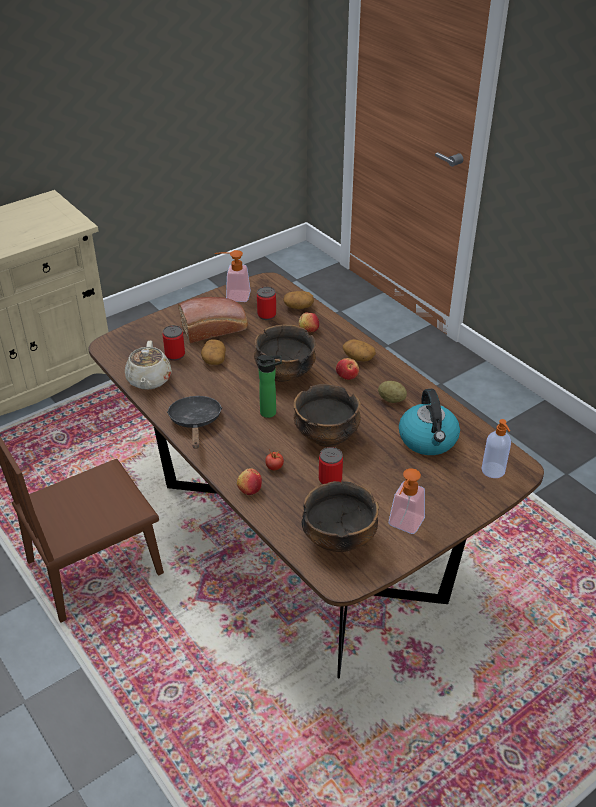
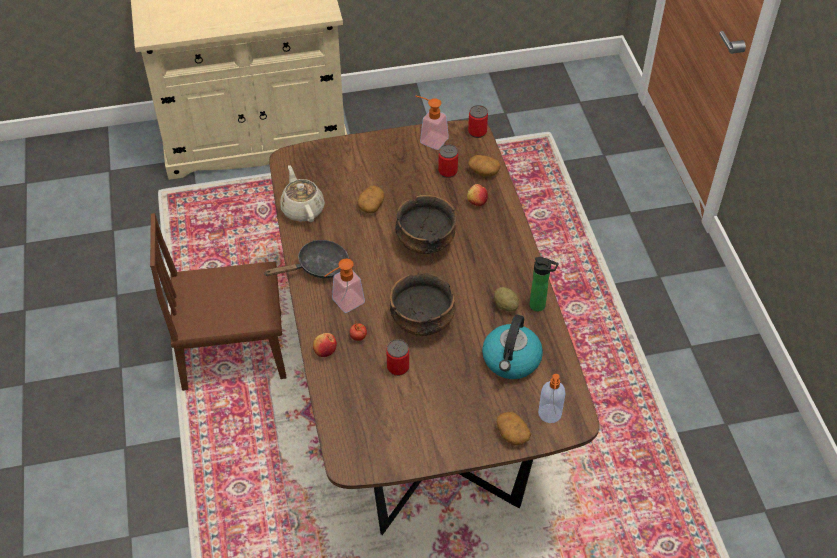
camera: 25 degrees right, 10 degrees up
beige teapot [125,341,172,390] -> beige teapot turned 135 degrees clockwise [280,165,325,222]
can [163,325,185,361] -> can moved to [468,105,488,138]
black frying pan [167,396,222,449] -> black frying pan turned 45 degrees clockwise [265,240,349,278]
bread [178,297,248,343] -> none
bottle [258,355,282,418] -> bottle moved to [529,257,558,312]
bowl [302,481,379,552] -> none
apple [336,358,359,380] -> none
potato [343,339,376,362] -> potato moved to [496,412,531,446]
soap dispenser [389,468,425,534] -> soap dispenser moved to [325,259,365,313]

